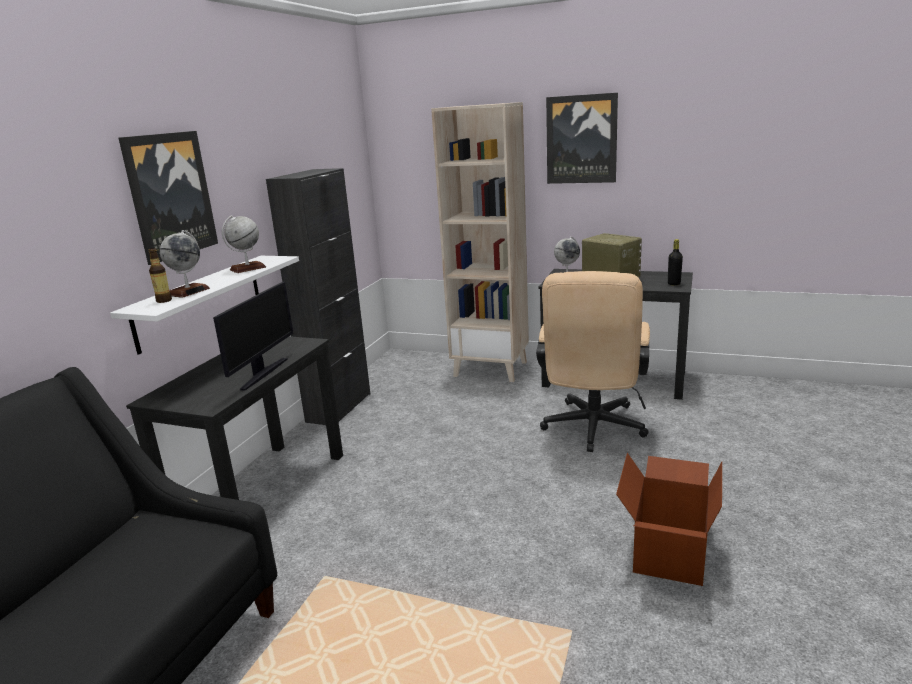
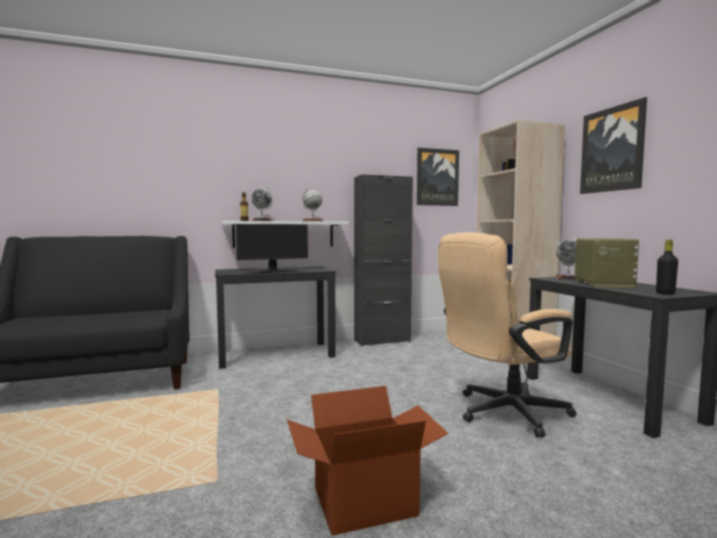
camera: 50 degrees right, 15 degrees down
picture [119,131,218,265] -> picture moved to [417,148,459,206]

